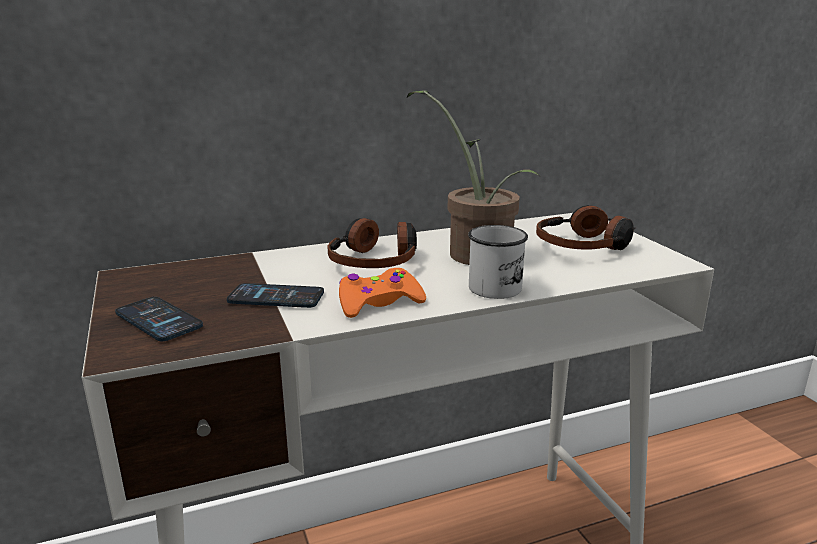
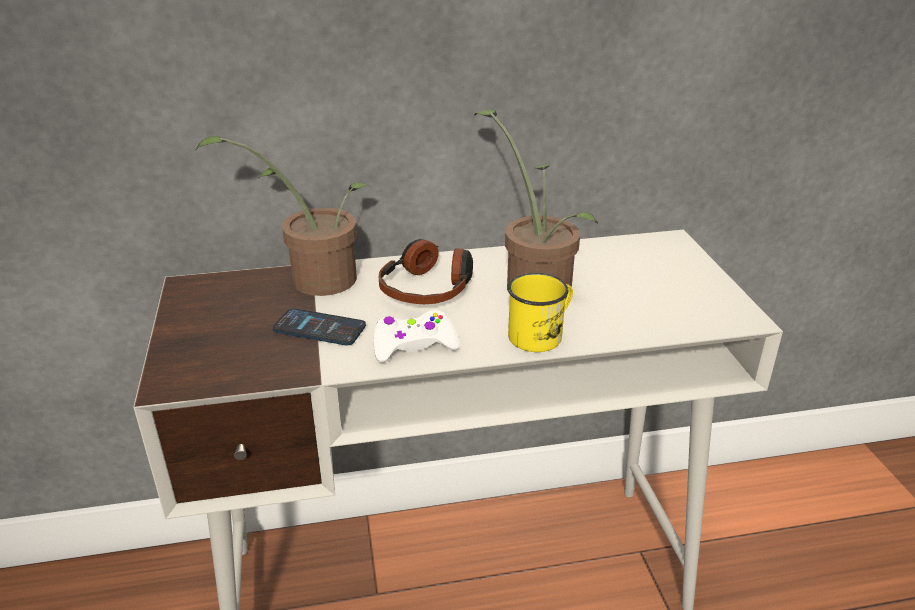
camera: 10 degrees right, 10 degrees up
phone [115,297,203,341] -> none
orange game controller [339,268,426,318] -> white game controller [374,310,460,363]
white mug [468,225,528,299] -> yellow mug [508,273,573,352]
headphones [536,205,636,250] -> none
none -> potted plant [196,136,370,296]

